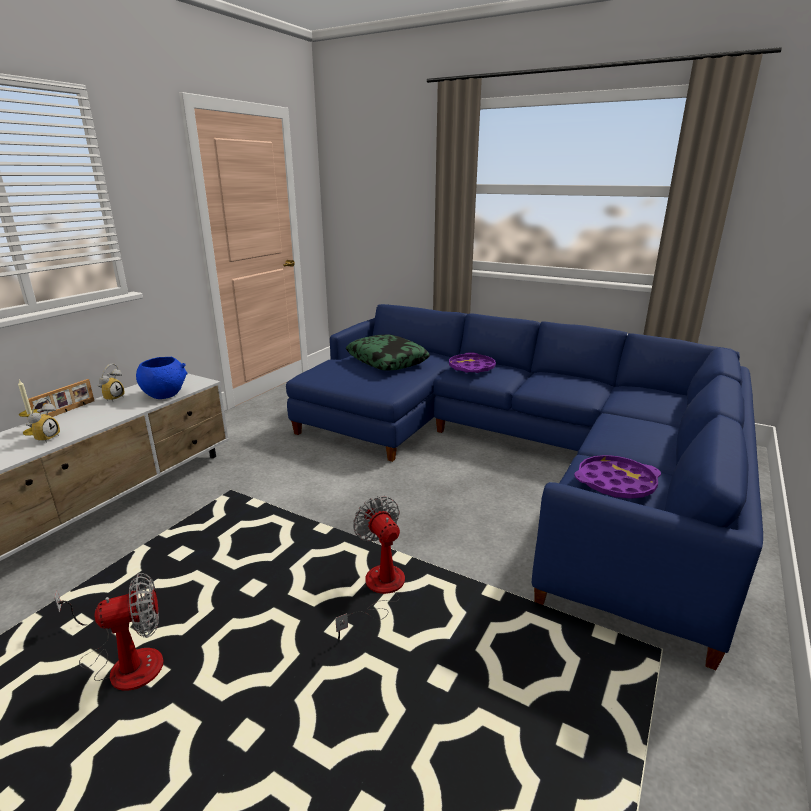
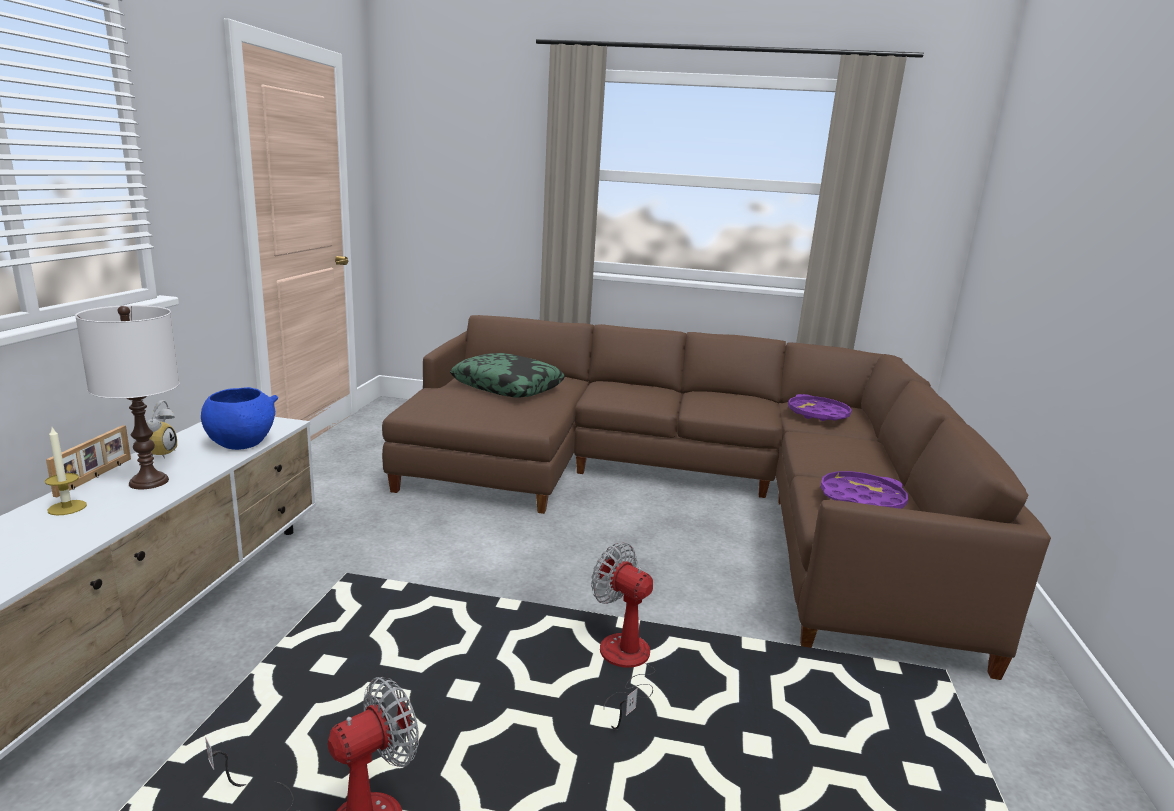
camera: 20 degrees left, 5 degrees down
alarm clock [26,398,60,443] -> none
blue sofa [286,304,763,670] -> brown sofa [382,315,1051,680]
purple tray [449,353,496,373] -> purple tray moved to [788,394,852,421]
none -> white table lamp [75,305,180,489]

